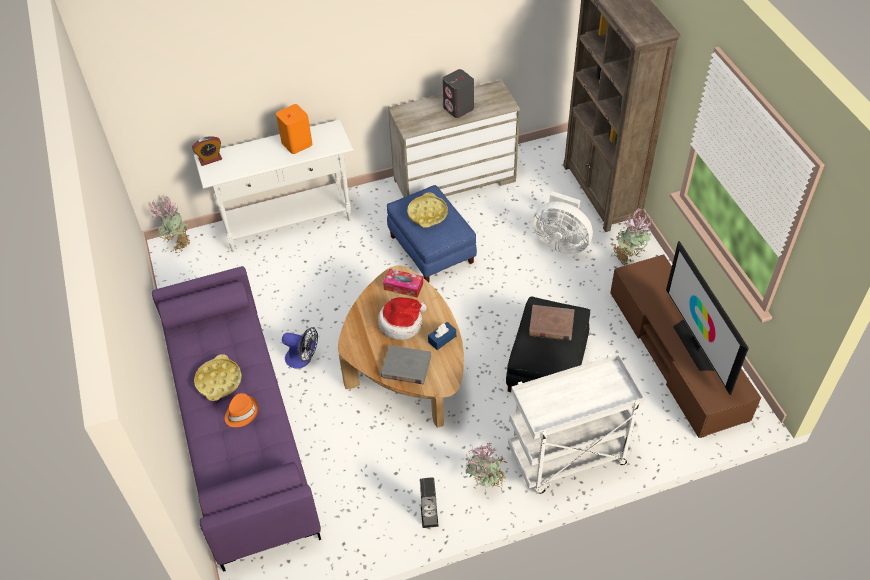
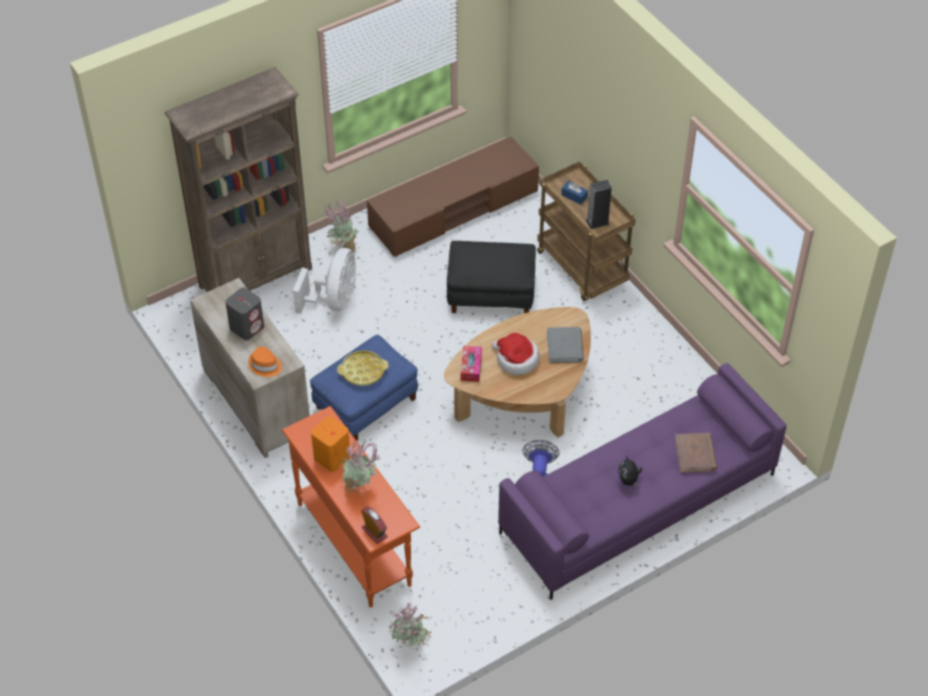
camera: 105 degrees left, 0 degrees up
white console table [194,120,353,252] -> orange console table [282,406,420,607]
yellow tray [194,354,242,401] -> plush toy [617,455,642,486]
orange hat [225,393,259,427] -> orange hat moved to [248,346,282,377]
speaker [420,477,439,528] -> speaker moved to [586,180,612,229]
blue tissue box [428,322,456,350] -> blue tissue box moved to [561,181,588,204]
potted plant [465,443,509,491] -> potted plant moved to [339,440,381,495]
white cart [508,354,645,494] -> brown cart [537,162,636,301]
brown book [529,305,574,341] -> brown book moved to [675,433,717,473]
television [666,241,749,395] -> none

